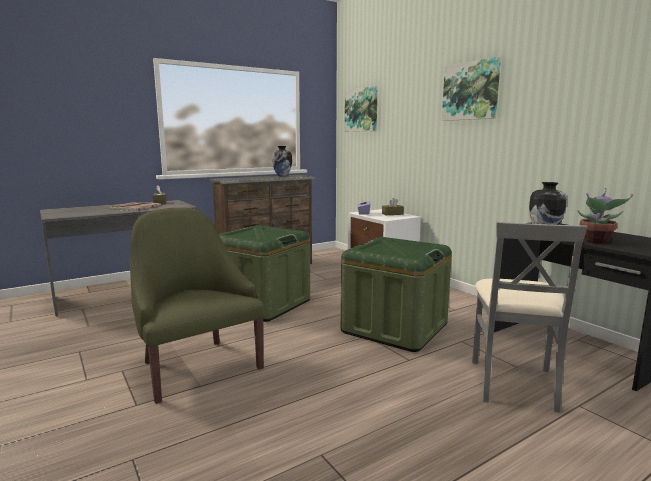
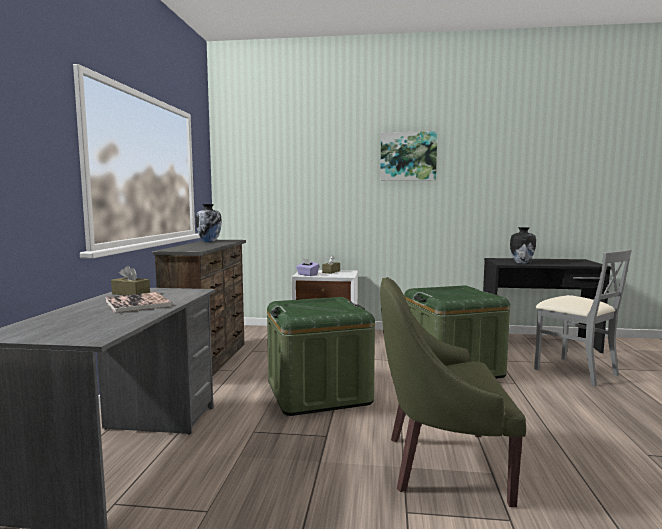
camera: 50 degrees left, 5 degrees down
picture [345,86,378,132] -> none
potted plant [577,188,633,244] -> none

